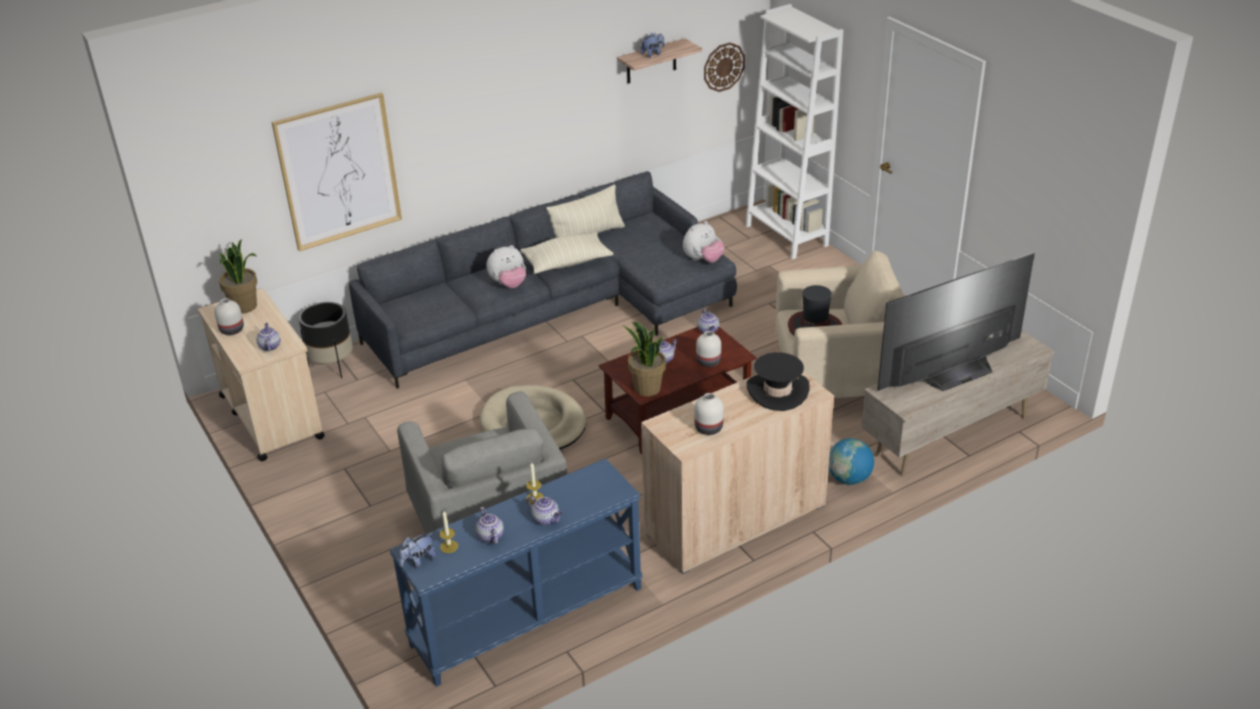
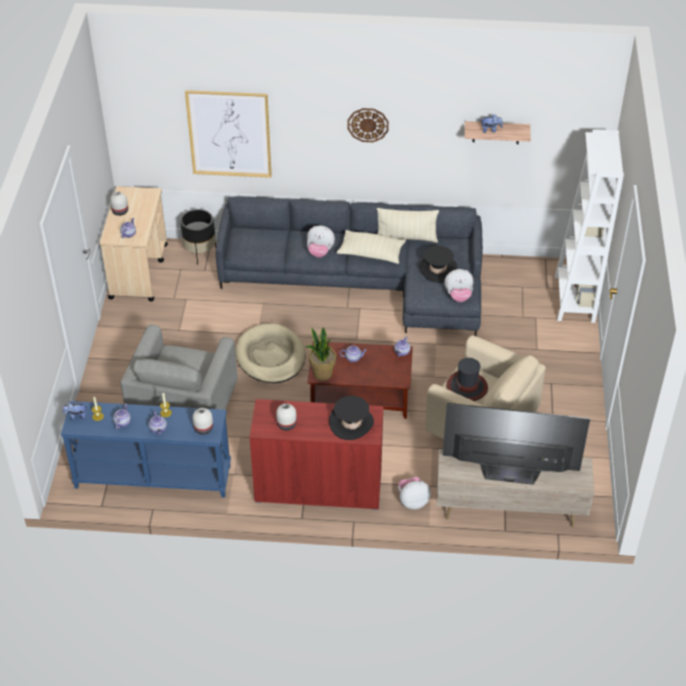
camera: 35 degrees right, 10 degrees up
potted plant [219,239,257,314] -> none
beige cabinet [641,371,834,574] -> red cabinet [249,399,383,510]
white vase [696,331,721,367] -> white vase moved to [192,408,213,435]
wall clock [704,43,745,92] -> wall clock moved to [348,108,389,142]
globe [828,438,874,485] -> plush toy [398,476,431,510]
none -> black hat [419,246,457,283]

